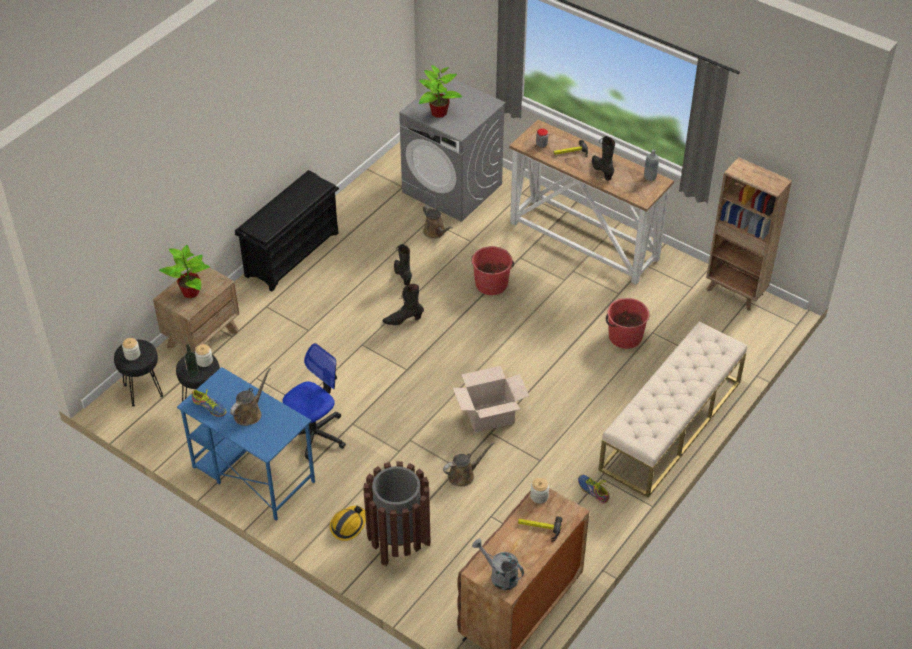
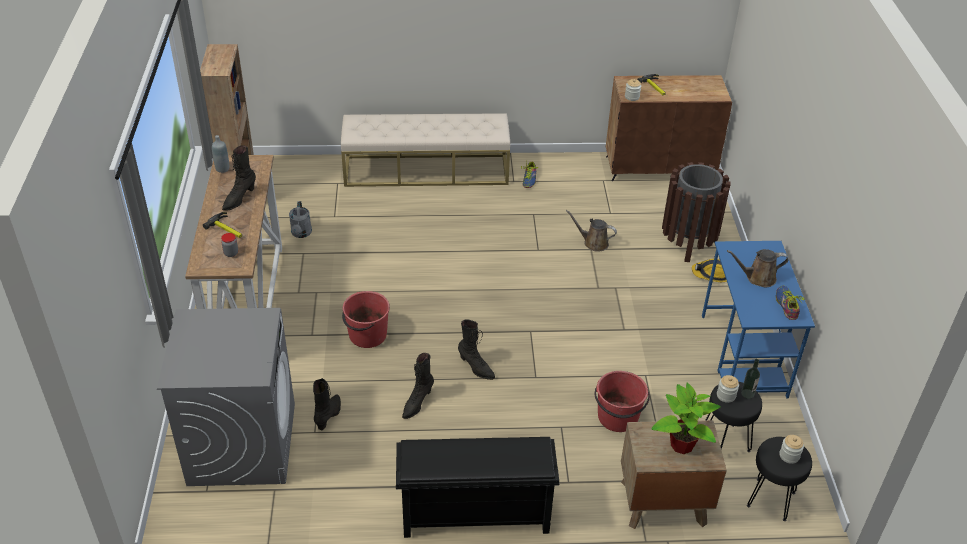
camera: 130 degrees left, 5 degrees down
office chair [282,343,346,460] -> none
potted plant [419,65,462,118] -> none
brown watering can [423,205,453,239] -> black boot [313,378,341,430]
cardboard box [453,366,529,432] -> none
grey watering can [472,539,524,590] -> grey watering can moved to [289,201,312,238]
red bucket [606,298,649,349] -> red bucket moved to [595,371,650,432]

